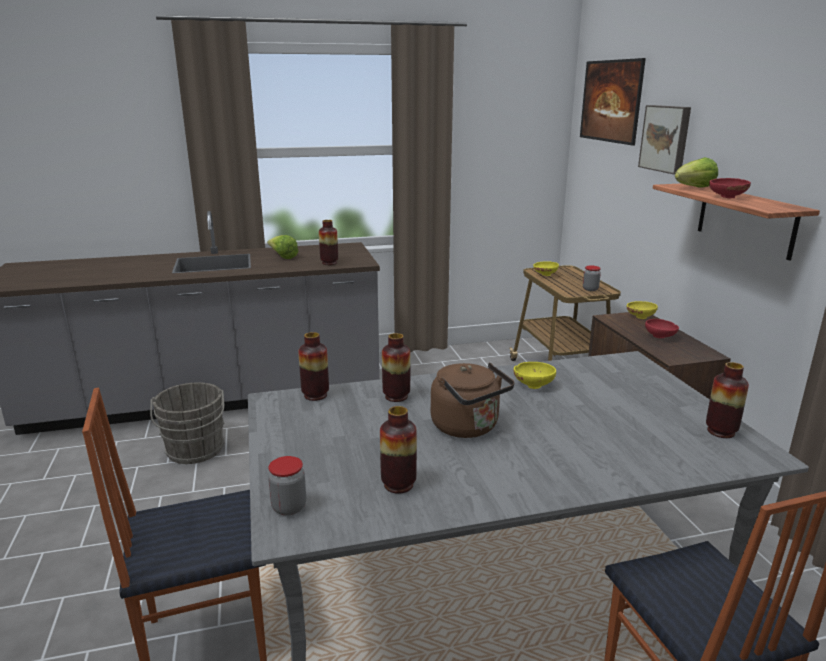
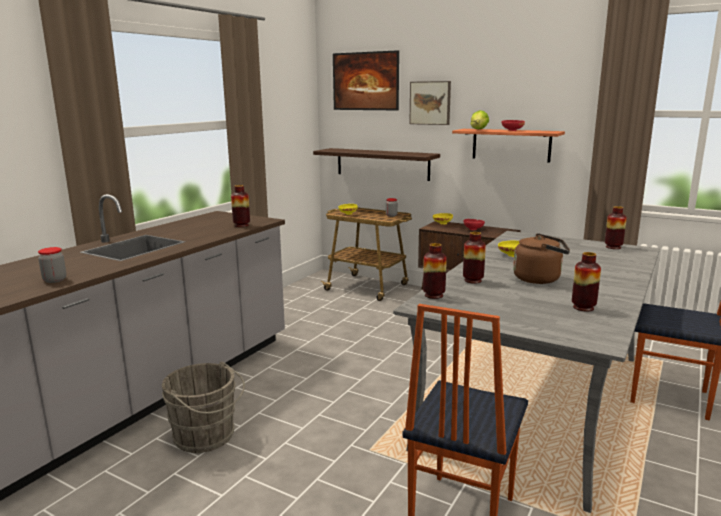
camera: 45 degrees left, 5 degrees down
lettuce [267,235,298,259] -> none
jar [268,456,306,516] -> jar moved to [38,247,66,283]
none -> shelf [313,148,440,181]

